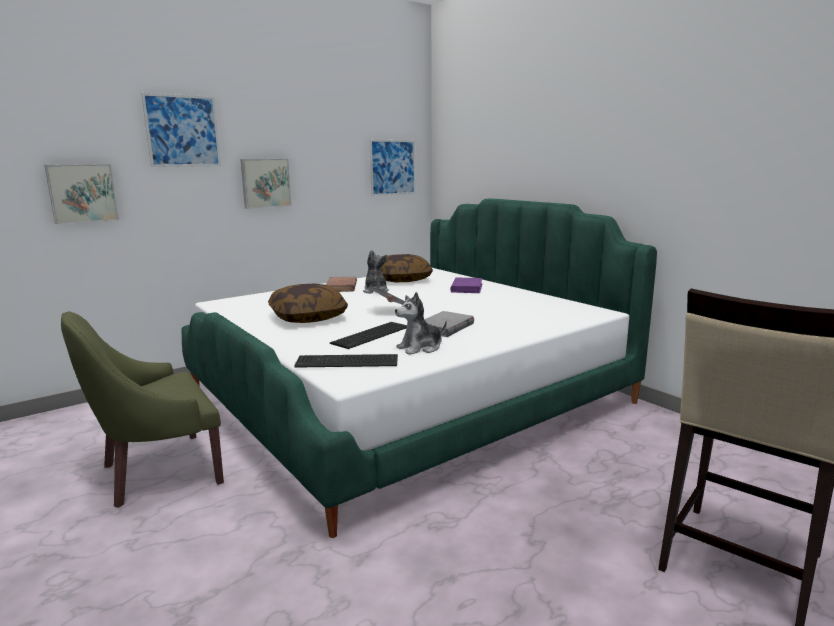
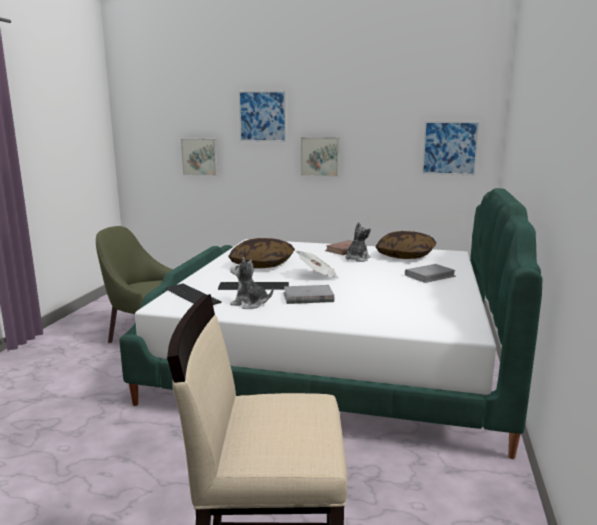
camera: 50 degrees right, 0 degrees up
purple book [450,278,483,293] -> grey book [405,264,456,283]

